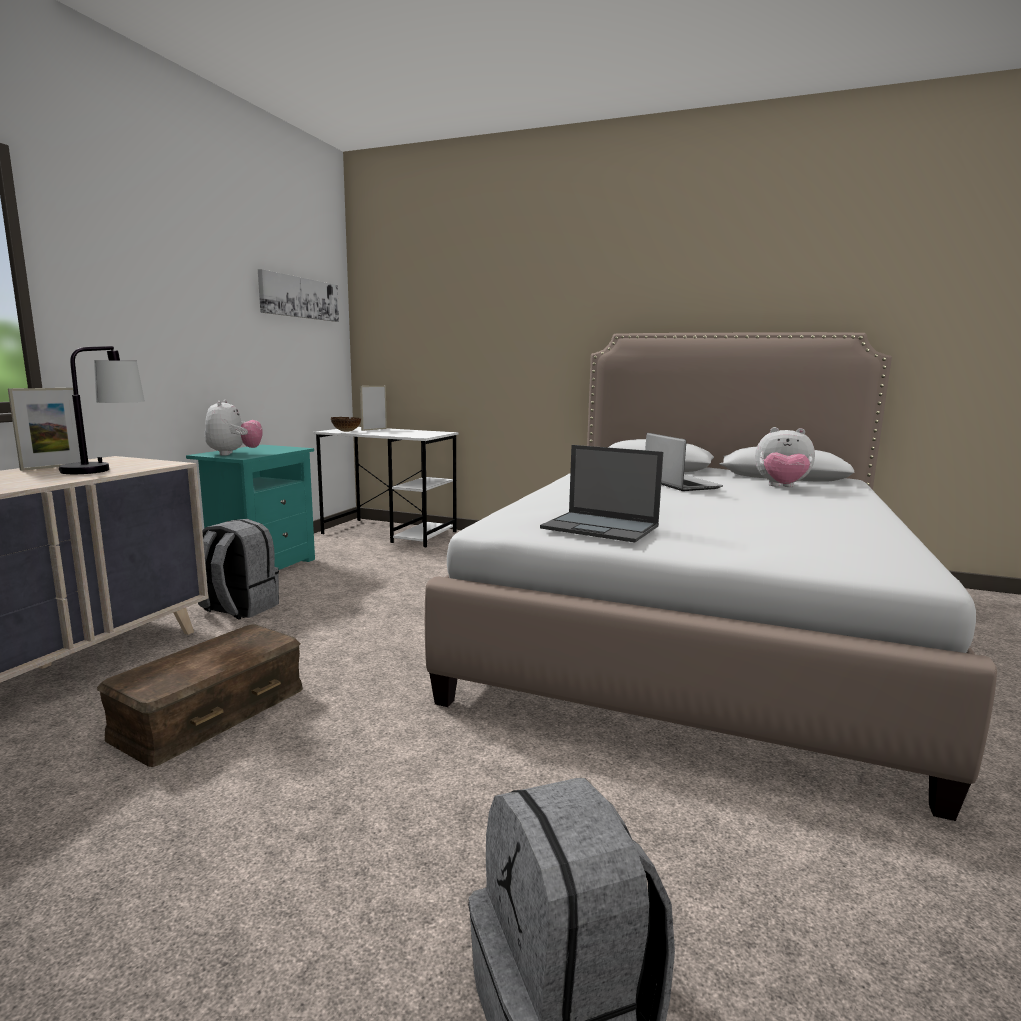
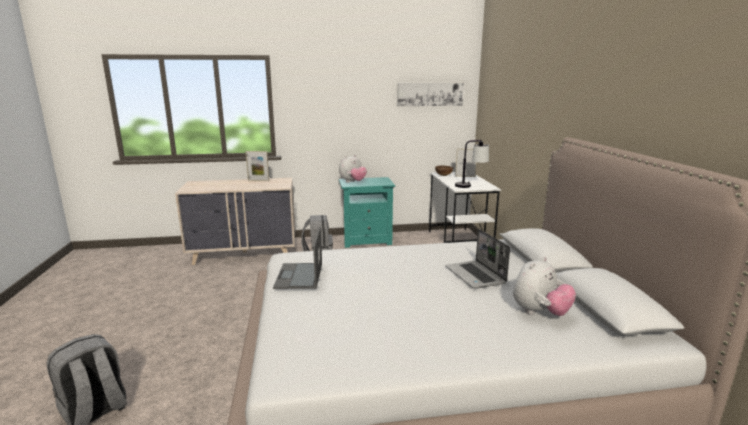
camera: 60 degrees right, 5 degrees up
table lamp [59,346,145,474] -> table lamp moved to [455,140,489,188]
brown storage box [97,625,303,767] -> none
laptop [645,433,723,491] -> laptop turned 120 degrees clockwise [446,229,510,289]
plush toy [755,427,815,487] -> plush toy turned 120 degrees counterclockwise [513,257,576,316]

